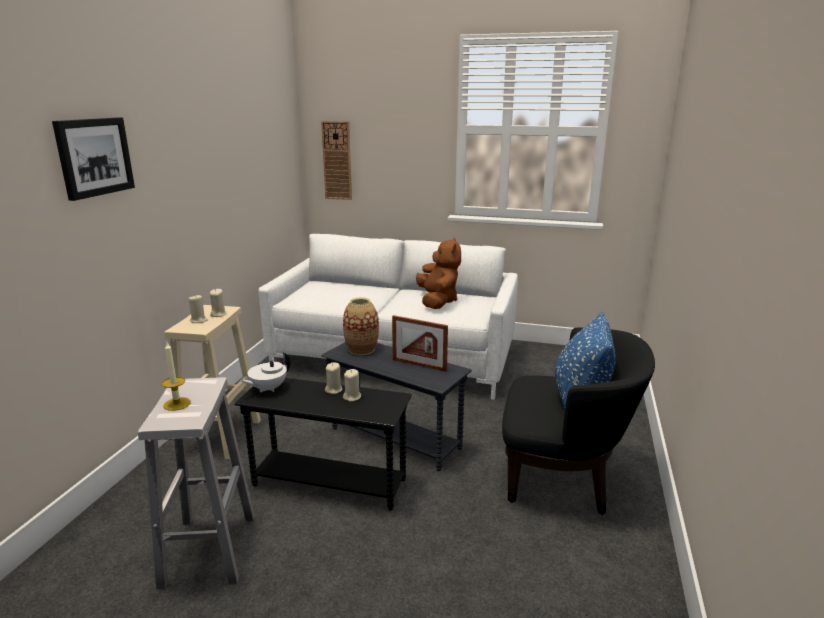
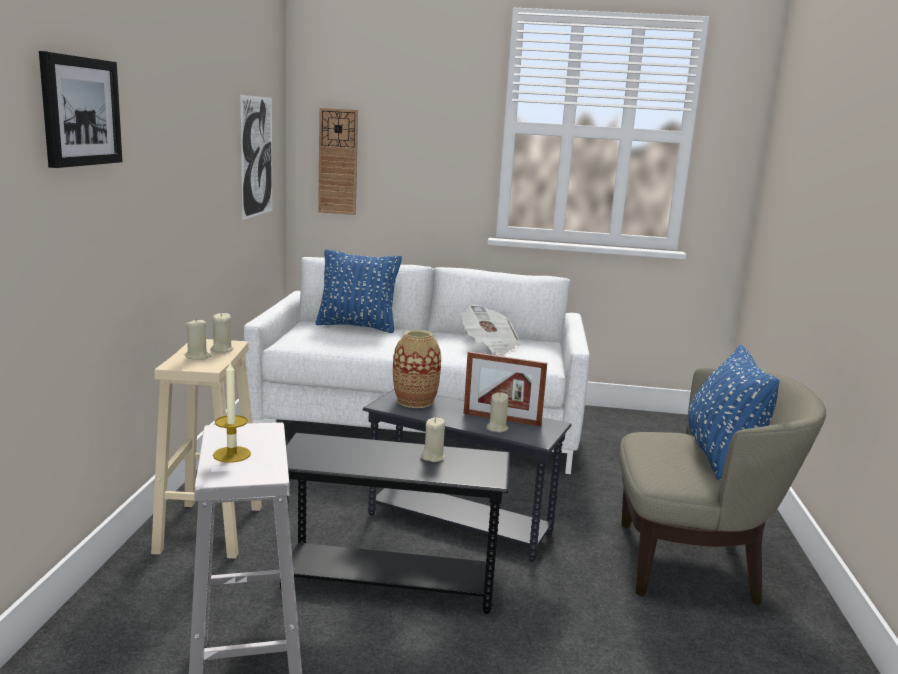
camera: 10 degrees left, 5 degrees down
white teapot [240,353,290,392] -> none
beige candle [325,362,343,394] -> beige candle moved to [486,393,509,432]
brown plush toy [416,237,461,309] -> newspaper [461,305,521,355]
black armchair [502,328,655,515] -> beige armchair [620,368,826,605]
none -> picture [240,95,272,220]
none -> blue pillow [316,249,402,333]

